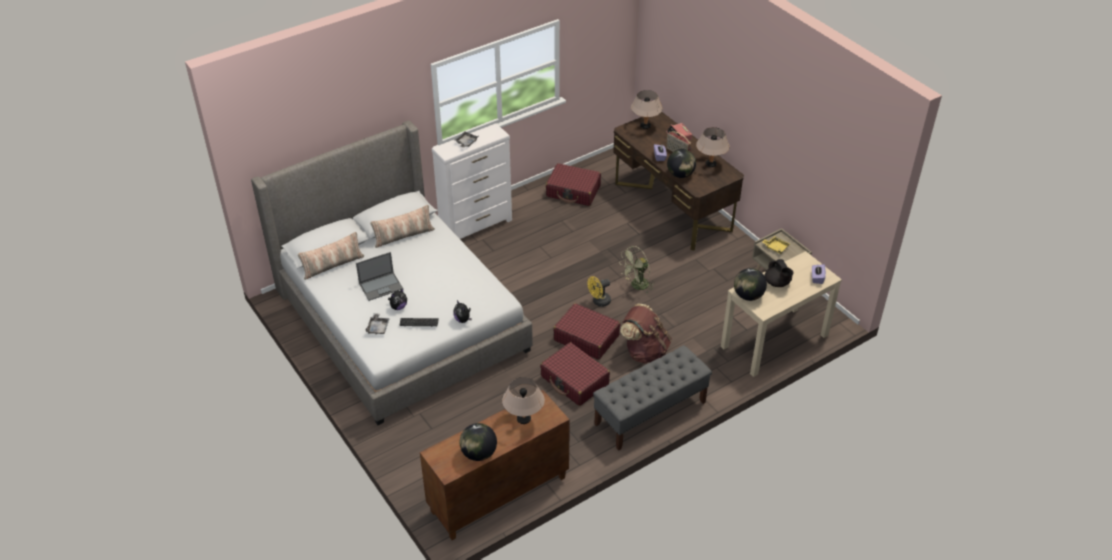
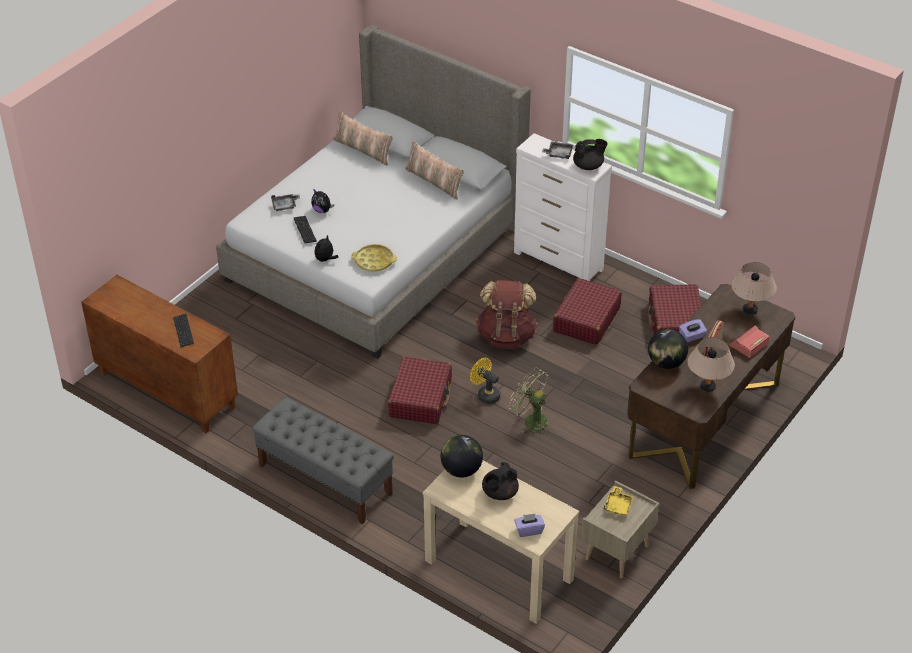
camera: 70 degrees right, 0 degrees up
laptop [356,252,403,301] -> none
globe [459,423,497,461] -> none
beige table lamp [502,377,545,424] -> keyboard [173,314,194,347]
red suitcase [540,342,610,406] -> red suitcase moved to [553,278,622,345]
brown backpack [620,304,672,364] -> brown backpack moved to [476,280,537,349]
none -> yellow tray [351,244,397,272]
none -> black teapot [573,139,608,170]

